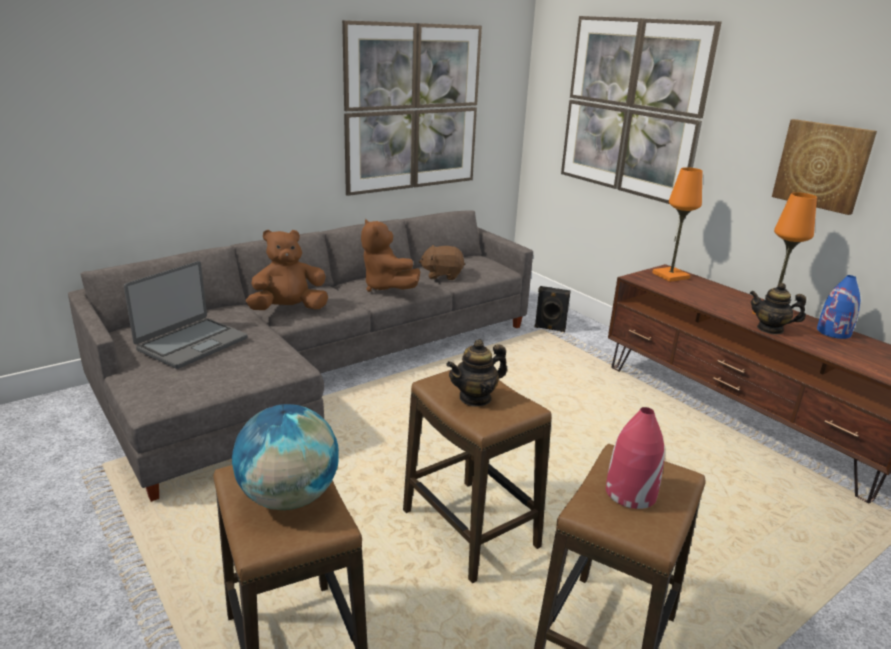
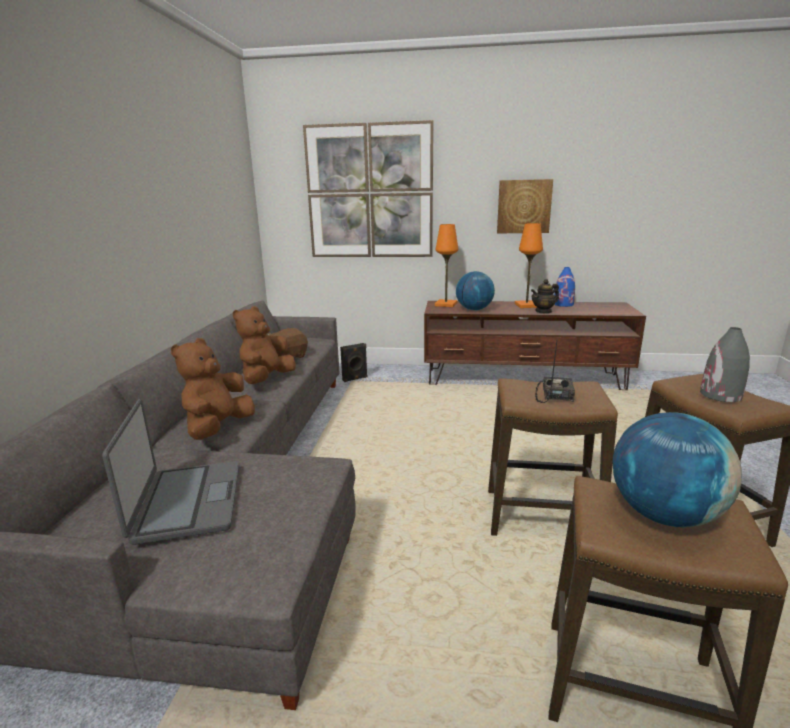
camera: 45 degrees left, 5 degrees down
picture [342,20,482,196] -> none
brown plush toy [361,219,420,292] -> brown plush toy turned 105 degrees clockwise [233,307,296,384]
teapot [446,339,507,407] -> radio [535,341,575,403]
red vase [606,407,665,509] -> grey vase [700,327,750,402]
none -> globe [456,271,495,310]

